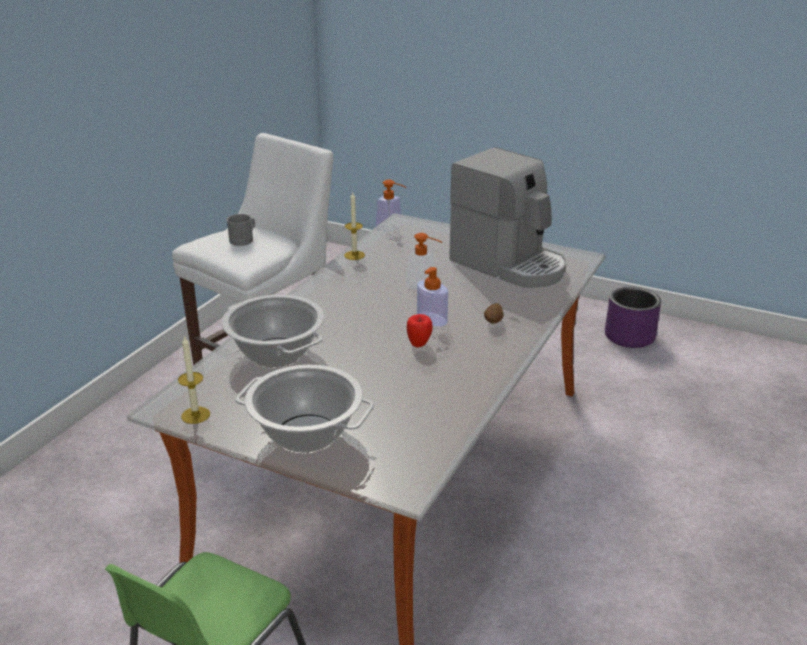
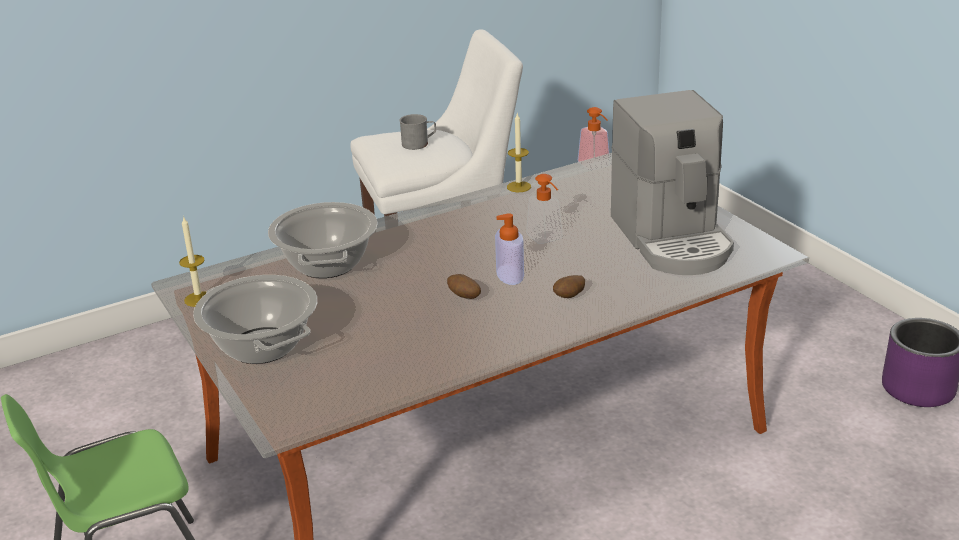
camera: 35 degrees right, 0 degrees up
apple [407,314,432,347] -> potato [447,274,481,299]

